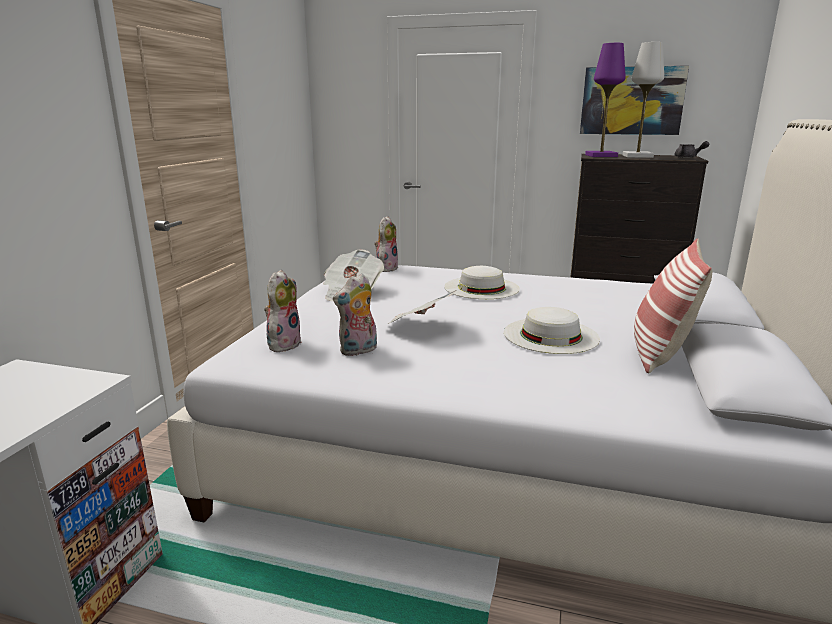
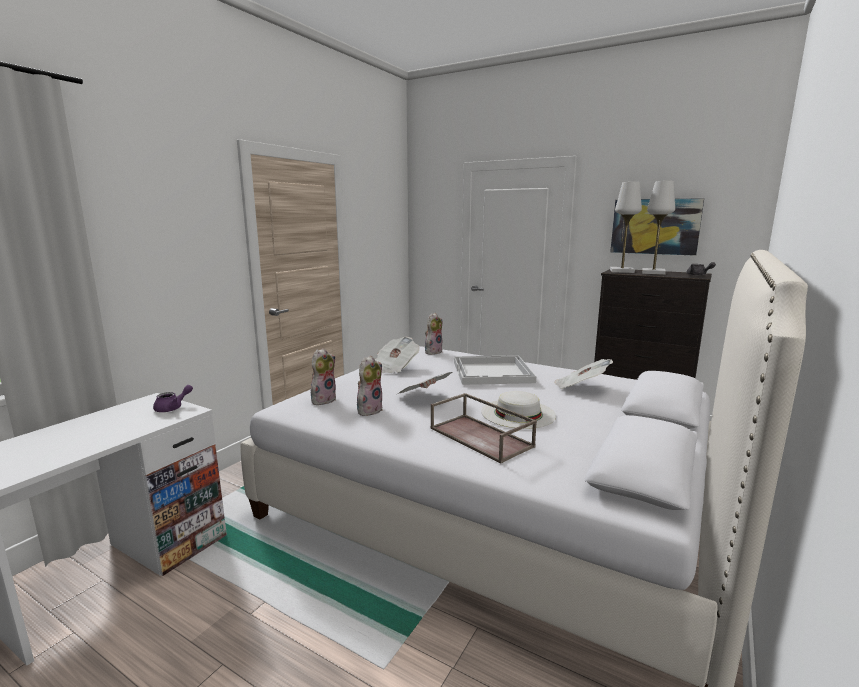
camera: 15 degrees right, 5 degrees down
plush toy [333,274,377,356] -> plush toy turned 150 degrees clockwise [357,356,383,416]
white hat [444,266,520,299] -> white tray [454,355,536,385]
purple table lamp [585,43,626,157] -> white table lamp [610,182,642,273]
pillow [634,238,712,374] -> none
none -> purple teapot [153,385,193,412]
none -> brown tray [430,393,537,464]
none -> newspaper [554,359,613,389]

